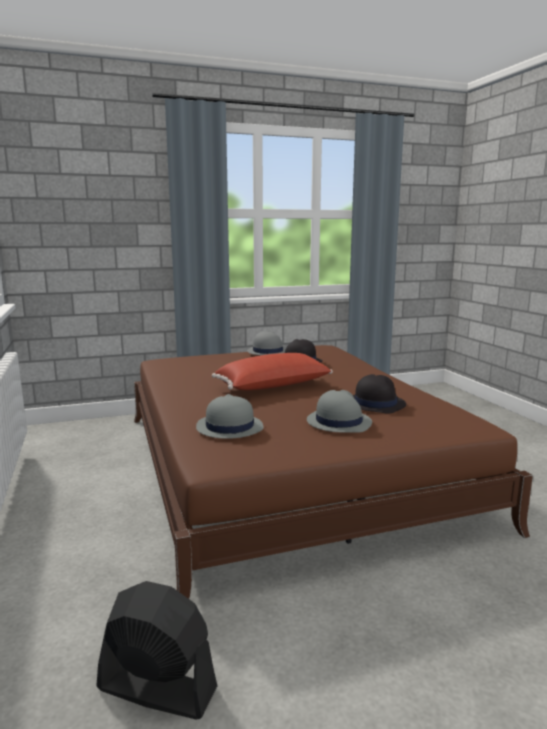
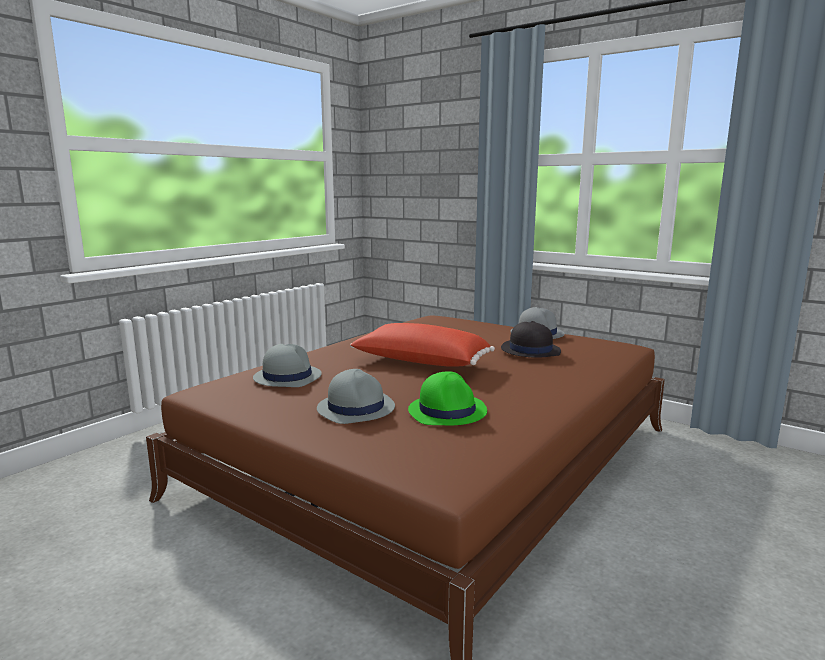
camera: 55 degrees right, 0 degrees up
black fan [96,581,217,719] -> none
black hat [353,374,406,413] -> green hat [408,371,487,425]

